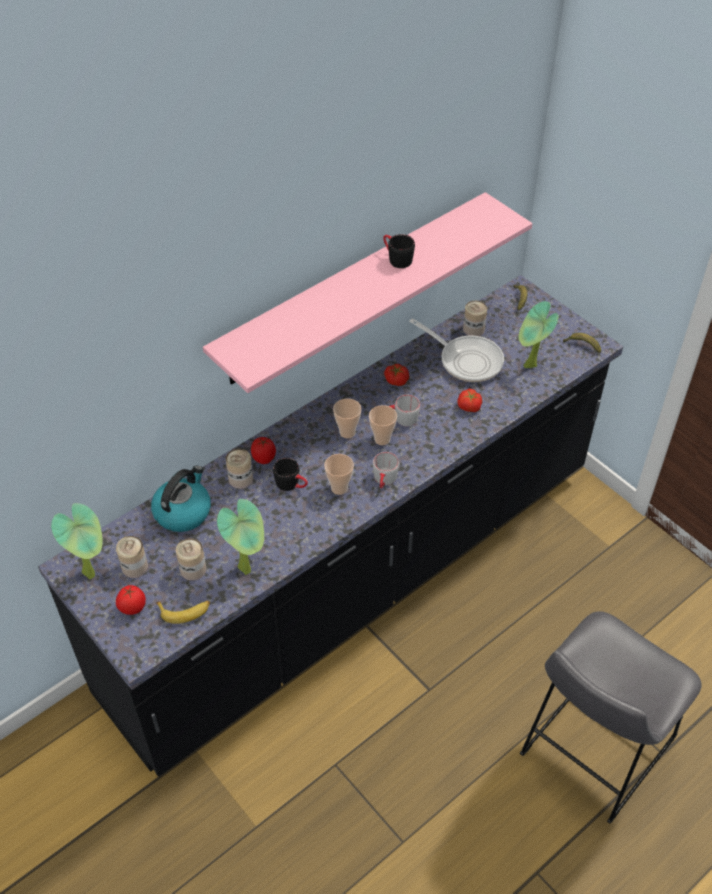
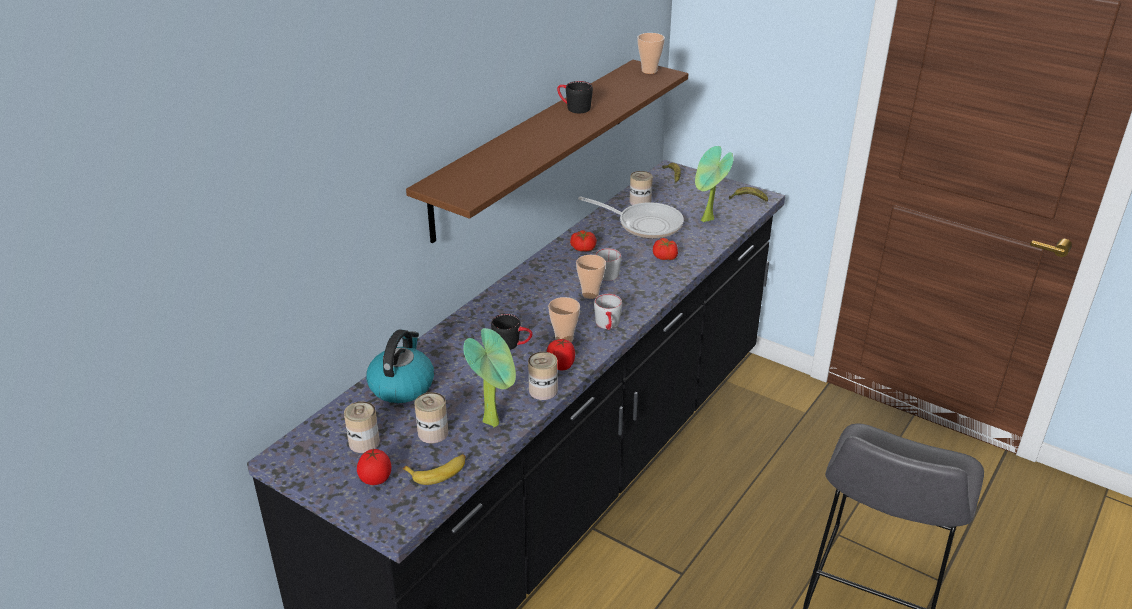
camera: 15 degrees left, 15 degrees down
potted plant [51,503,103,579] -> none
pink shelf [203,192,532,393] -> brown shelf [406,60,688,243]
can [226,449,253,489] -> can moved to [528,352,558,400]
tomato [251,437,276,464] -> tomato moved to [547,339,575,370]
cup [333,399,361,438] -> cup moved to [637,33,665,74]

